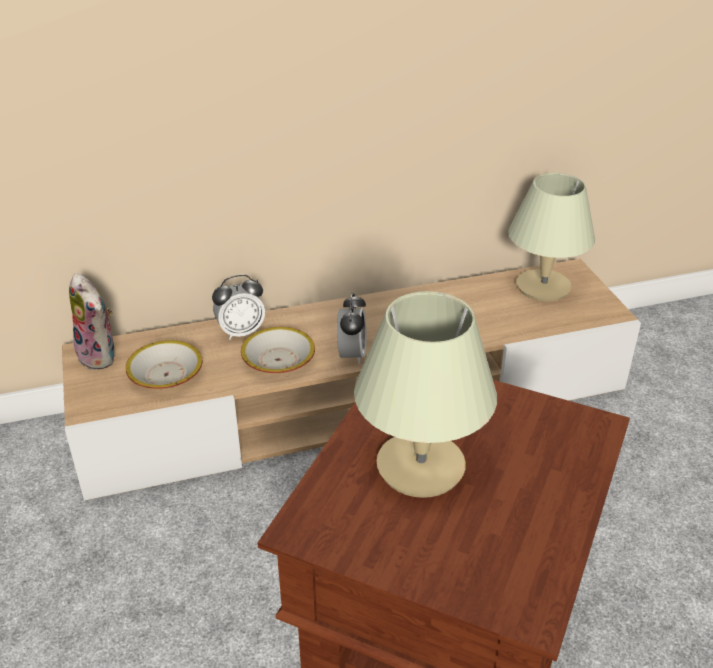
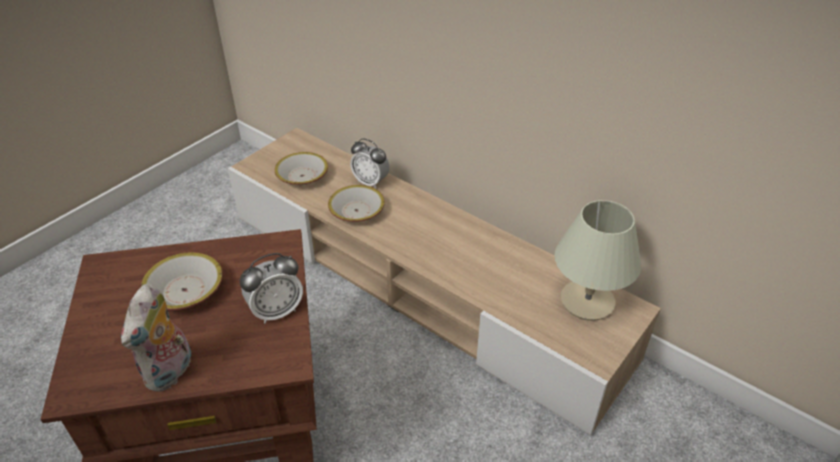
camera: 55 degrees right, 5 degrees up
plush toy [69,273,116,370] -> plush toy moved to [121,284,191,392]
alarm clock [337,293,366,365] -> alarm clock moved to [240,253,303,324]
beige table lamp [354,291,497,498] -> bowl [141,252,223,310]

